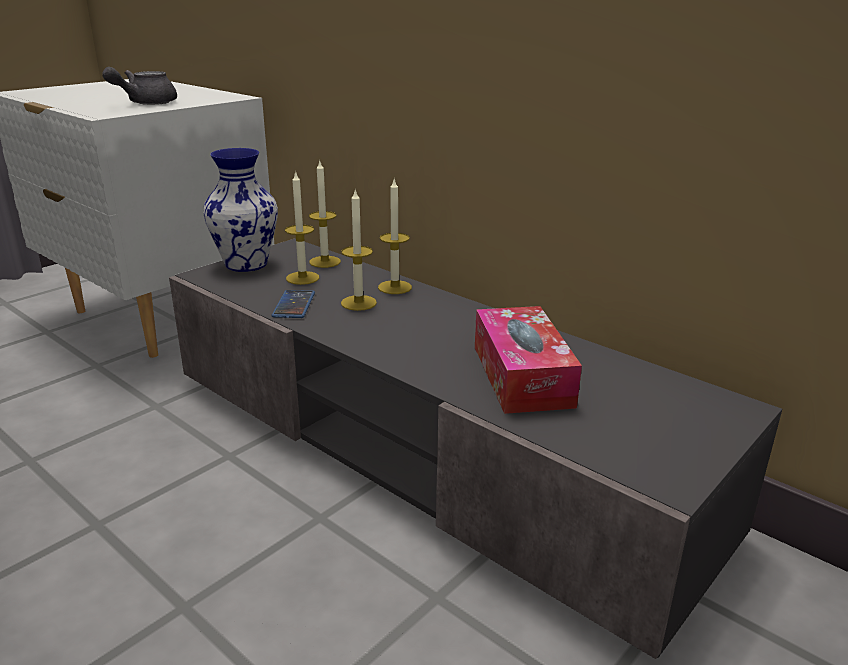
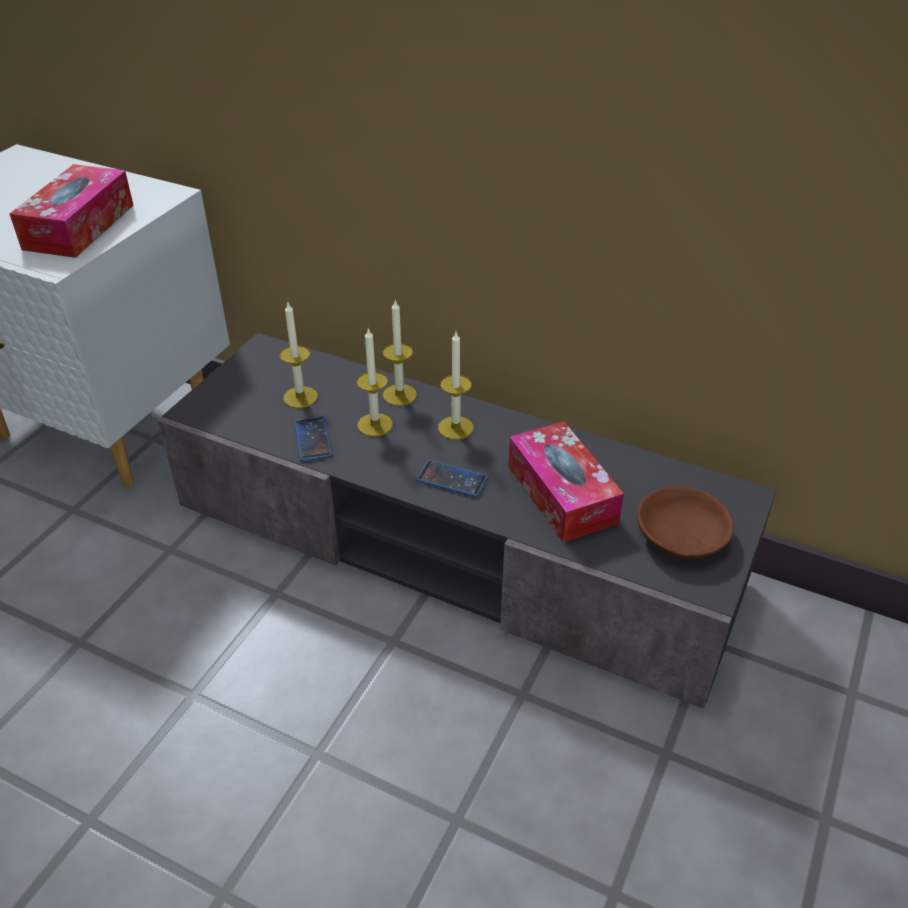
camera: 15 degrees left, 15 degrees up
grey teapot [102,67,177,105] -> tissue box [10,164,134,258]
vase [203,148,278,272] -> none
candle [309,159,341,268] -> candle moved to [438,332,474,440]
none -> phone [416,460,489,497]
none -> brown bowl [637,486,734,559]

